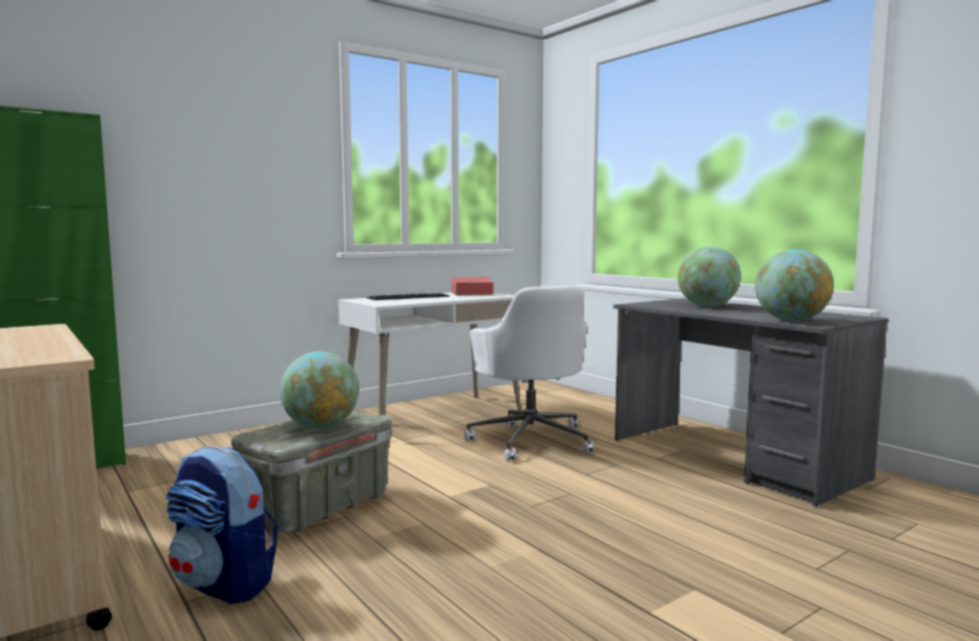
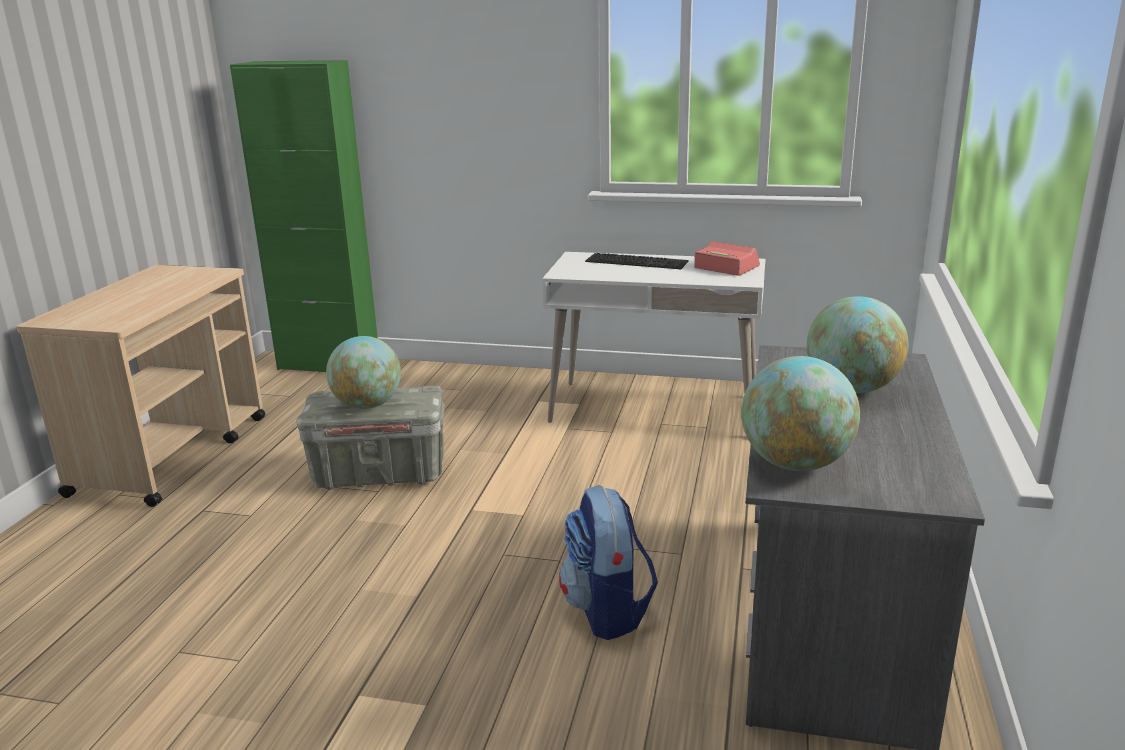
camera: 50 degrees right, 15 degrees up
backpack [165,447,278,605] -> backpack moved to [559,485,658,640]
white office chair [464,286,595,461] -> none

